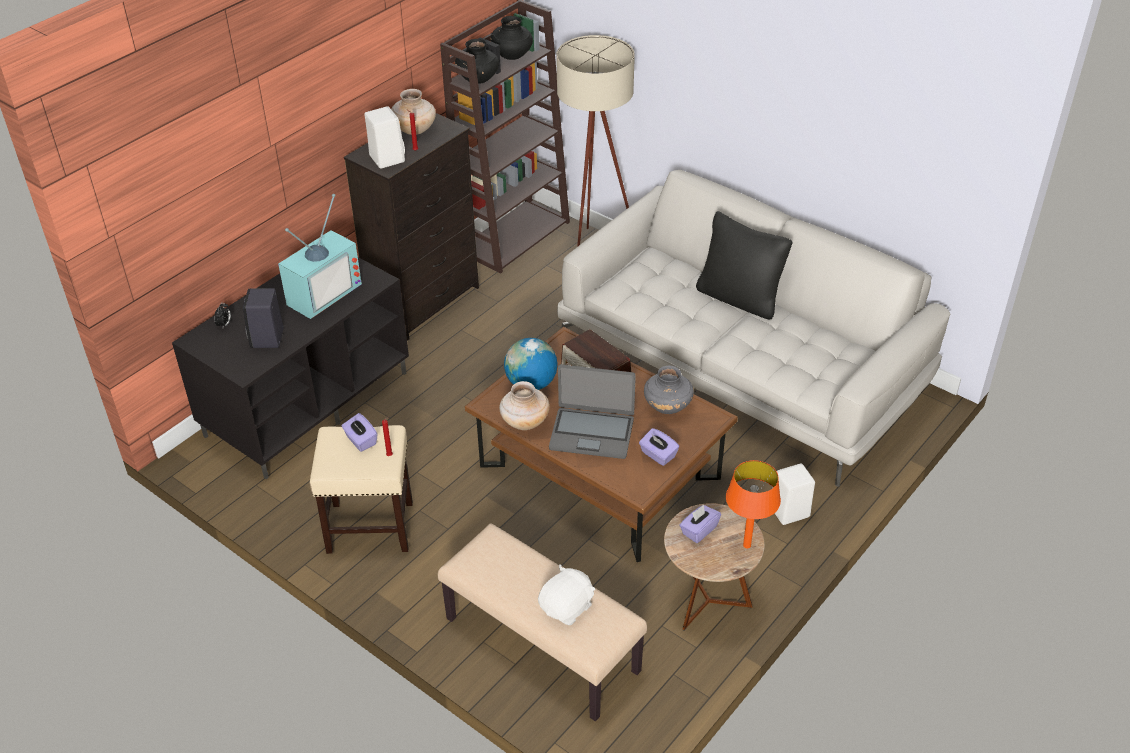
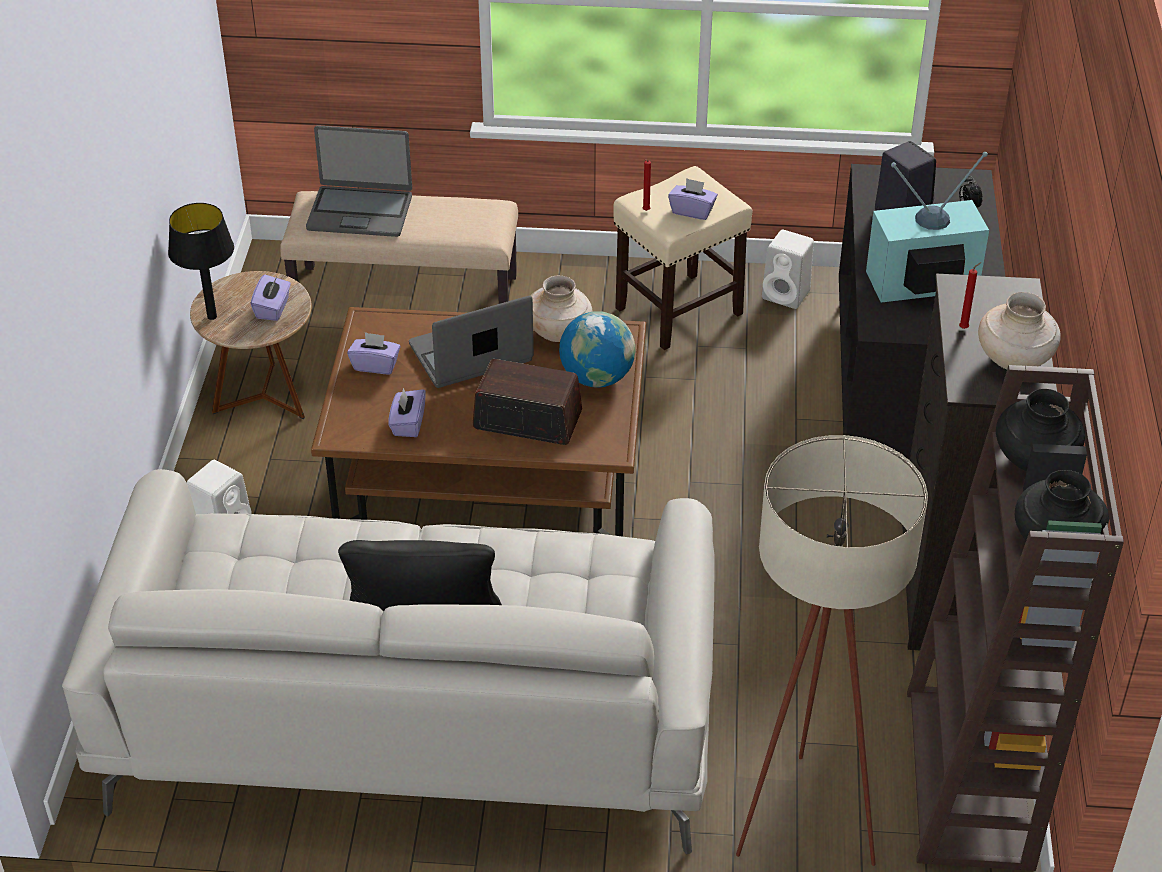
camera: 145 degrees right, 0 degrees up
television [278,194,362,319] -> television turned 75 degrees clockwise [866,152,989,303]
white speaker [364,106,405,169] -> white speaker moved to [762,230,814,309]
white plush toy [538,564,595,625] -> laptop [306,125,412,237]
grey vase [644,366,694,414] -> purple tissue box [388,388,426,437]
orange table lamp [726,460,781,548] -> black table lamp [168,203,234,320]

